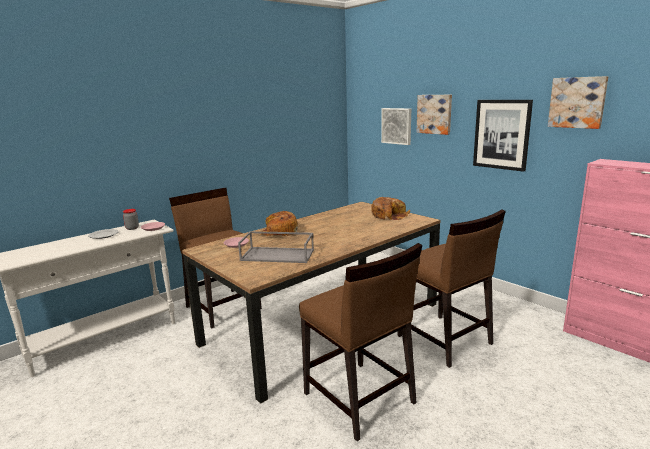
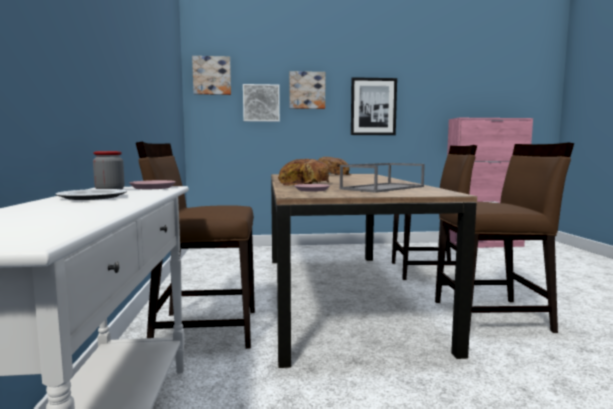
camera: 55 degrees left, 10 degrees down
picture [548,76,609,129] -> picture moved to [192,56,231,95]

